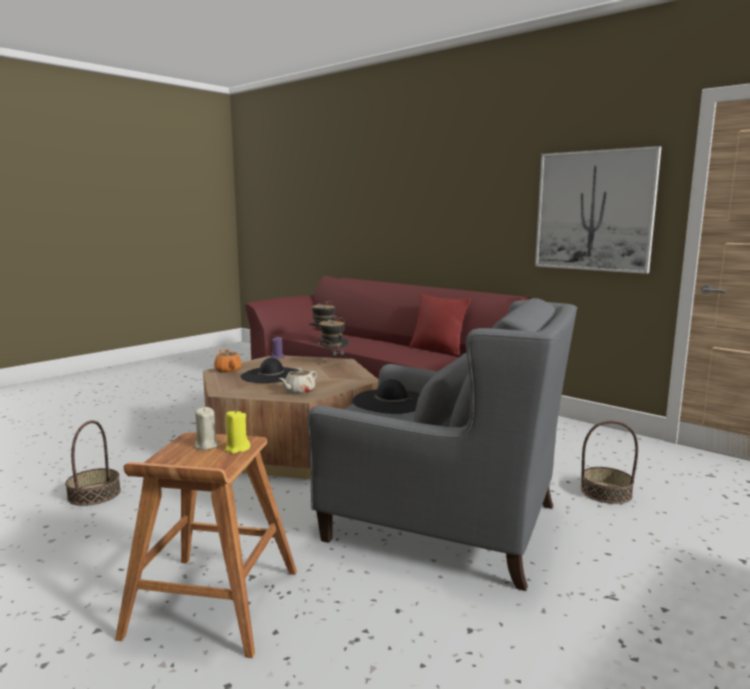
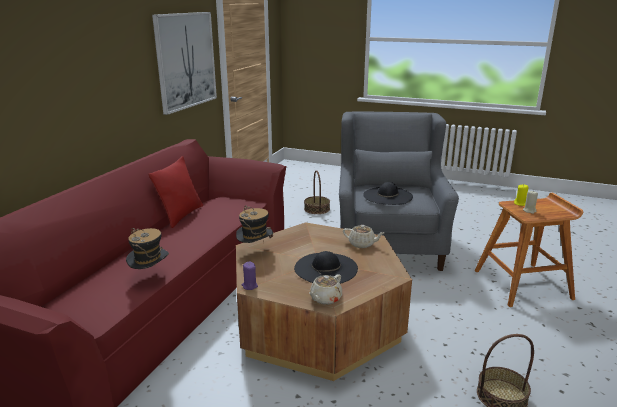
camera: 110 degrees left, 10 degrees up
orange teapot [214,350,242,373] -> beige teapot [309,274,342,305]

